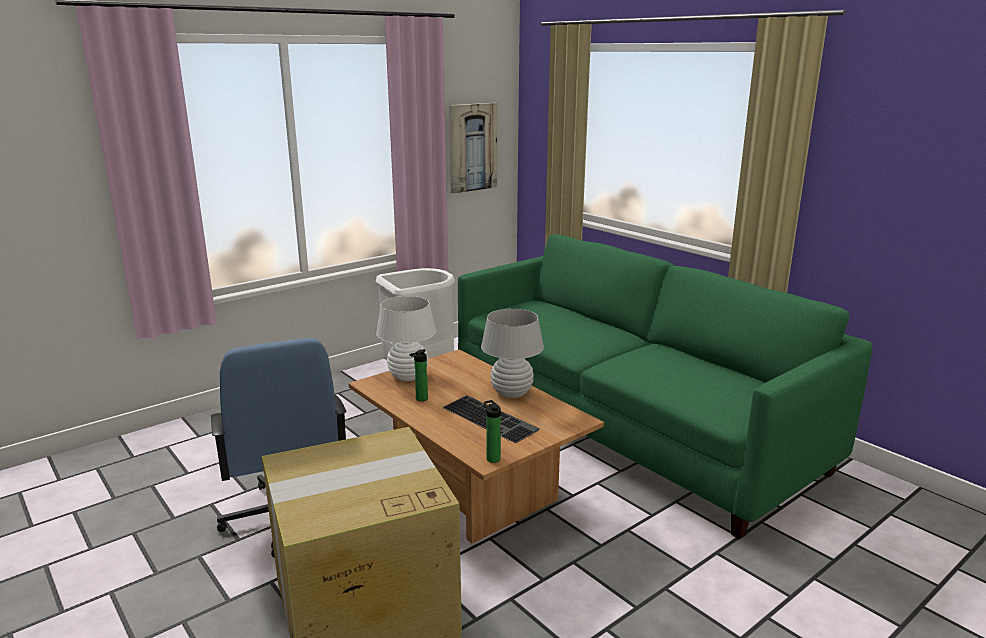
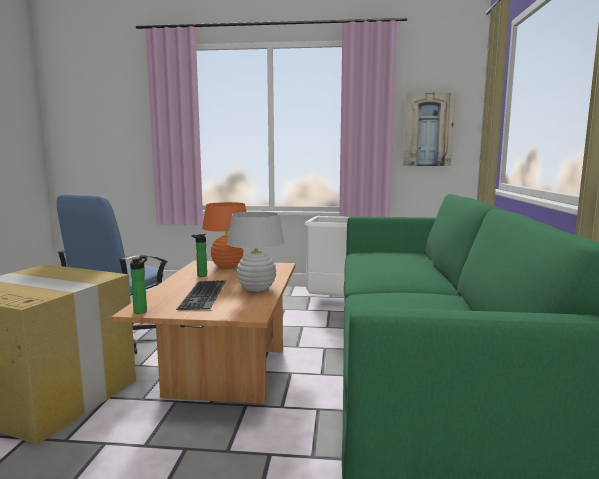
camera: 45 degrees right, 10 degrees down
white table lamp [376,296,436,381] -> orange table lamp [202,202,247,268]

